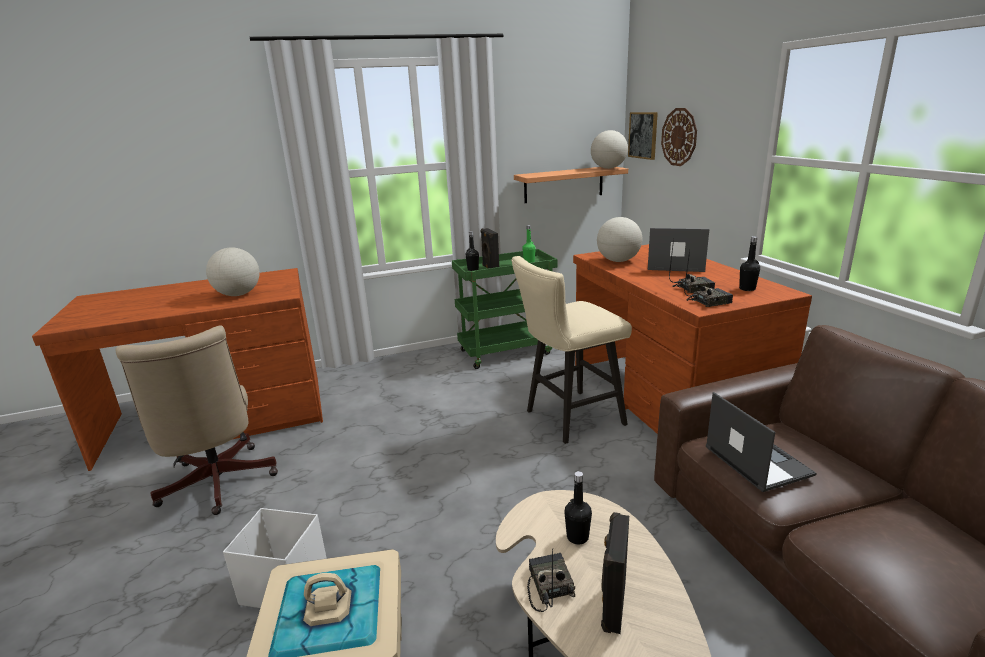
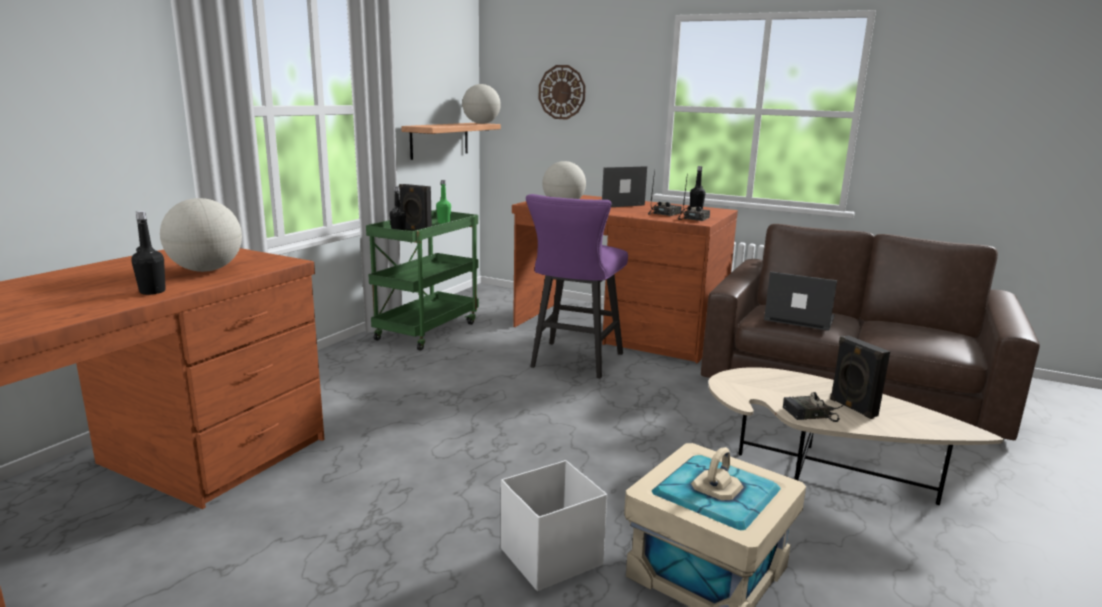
camera: 45 degrees left, 5 degrees down
beige office chair [115,325,278,515] -> none
beige stool [511,256,632,444] -> purple stool [526,194,628,378]
radio [527,549,575,612] -> radio turned 45 degrees counterclockwise [783,350,853,422]
black bottle [564,471,592,545] -> black bottle moved to [131,211,166,295]
picture [628,112,658,160] -> none

